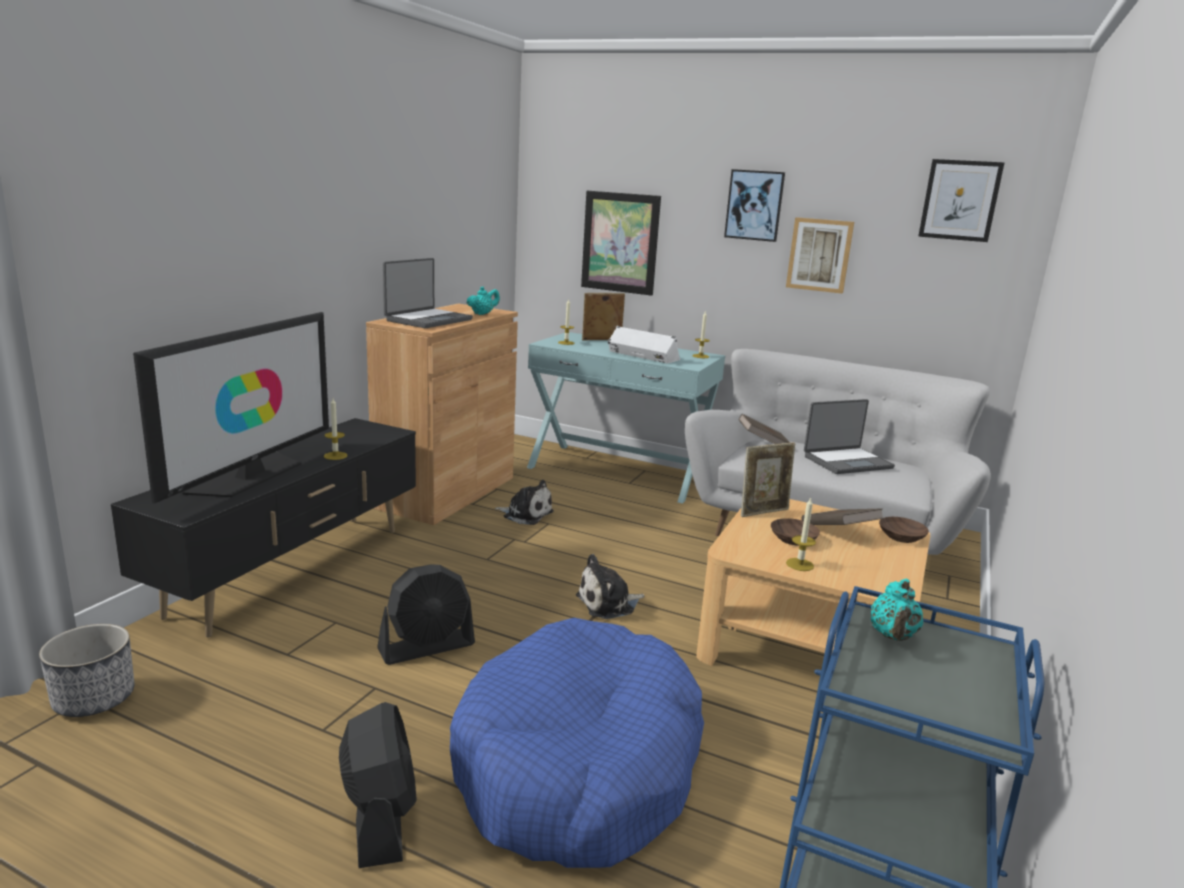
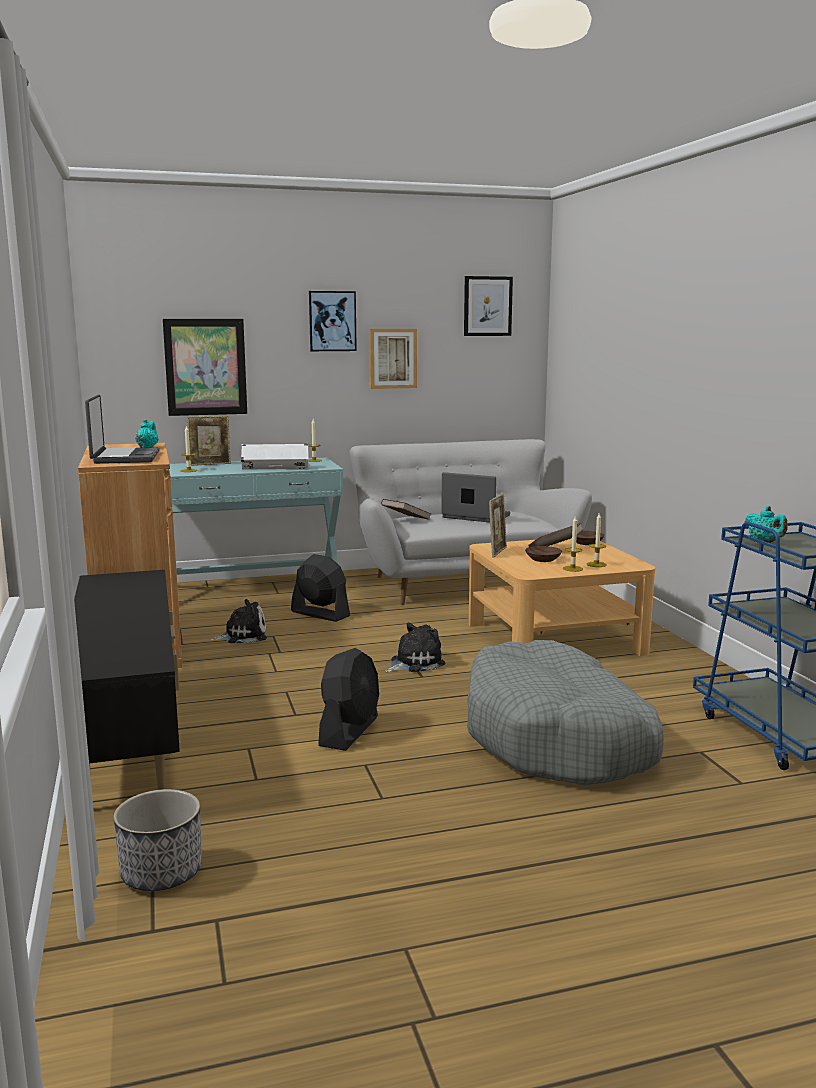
camera: 40 degrees left, 5 degrees down
television [133,312,329,504] -> none
candle [324,398,347,460] -> candle moved to [586,513,607,567]
black fan [339,702,417,868] -> black fan moved to [291,554,350,622]
blue dog bed [450,618,704,868] -> grey dog bed [467,640,664,785]
plush toy [576,554,644,619] -> plush toy turned 150 degrees counterclockwise [385,623,445,673]
picture frame [582,293,625,340] -> picture frame turned 150 degrees counterclockwise [187,416,231,466]
laptop [804,399,895,474] -> laptop turned 90 degrees counterclockwise [441,472,510,523]

